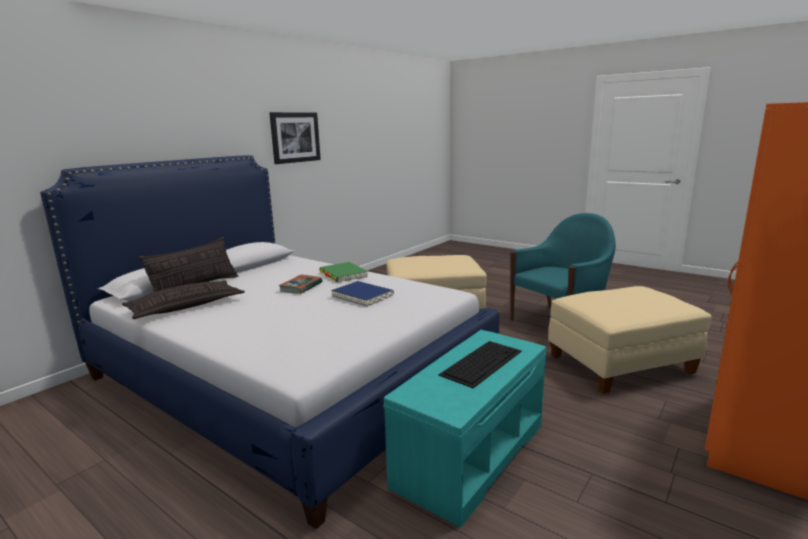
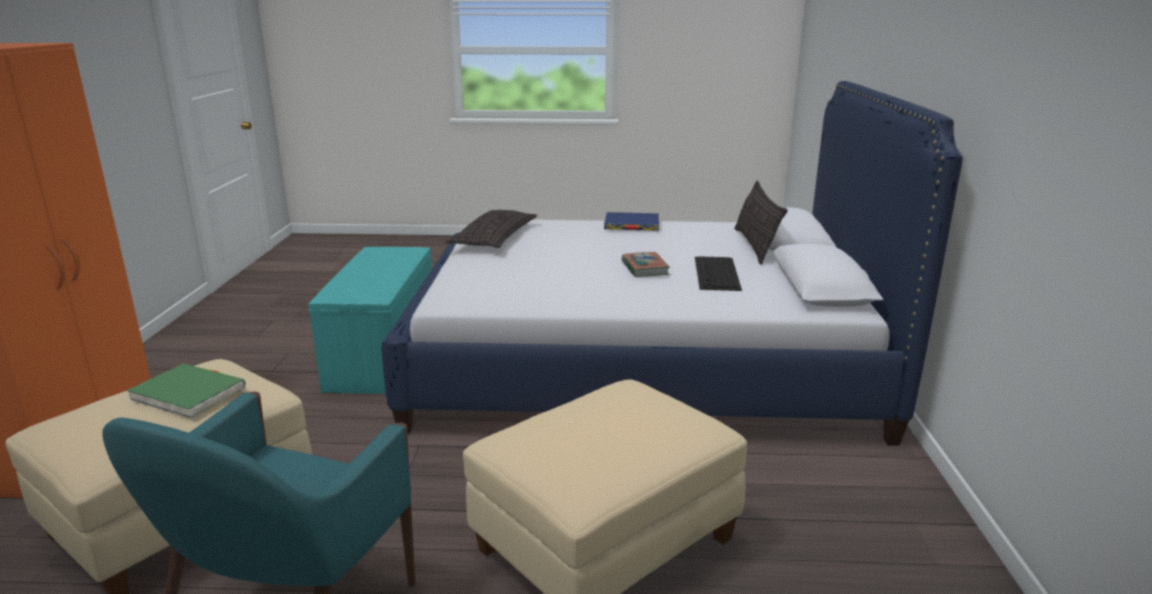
camera: 145 degrees right, 5 degrees up
pillow [122,281,244,319] -> pillow moved to [445,210,537,248]
picture [269,112,321,164] -> none
green book [319,262,368,282] -> green book moved to [127,363,246,419]
blue book [331,281,394,307] -> blue book moved to [604,212,659,231]
keyboard [438,341,522,388] -> keyboard moved to [695,256,742,291]

